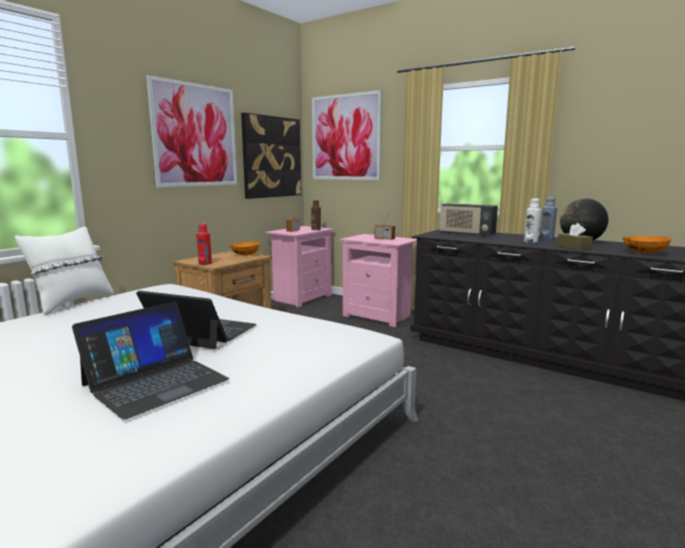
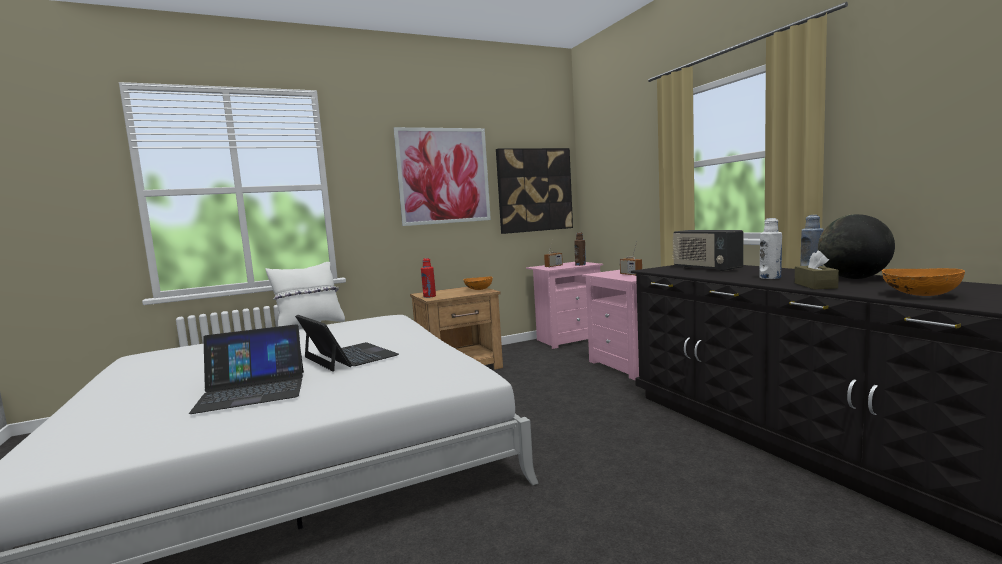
camera: 30 degrees right, 5 degrees down
picture [312,90,382,180] -> none

